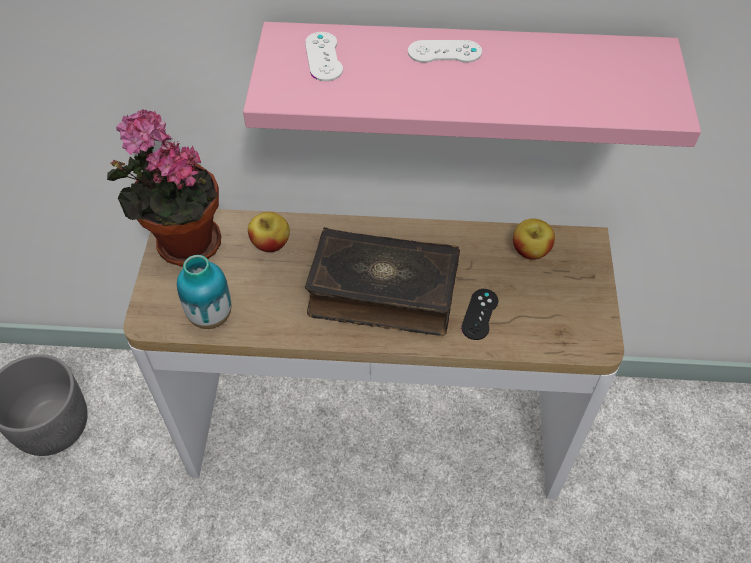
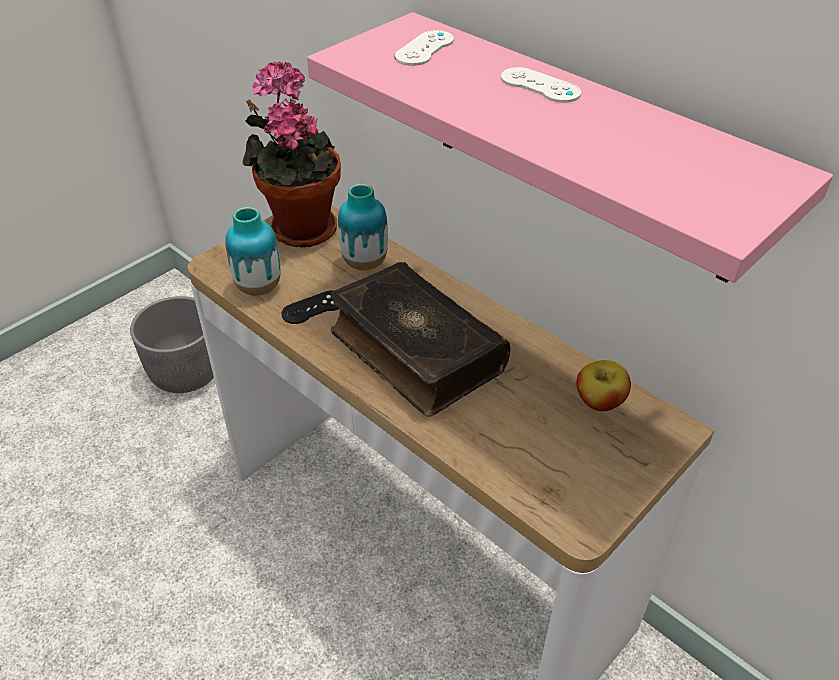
camera: 40 degrees right, 10 degrees down
apple [248,212,290,252] -> vase [338,184,388,270]
black game controller [461,289,498,340] -> black game controller moved to [282,290,340,324]

